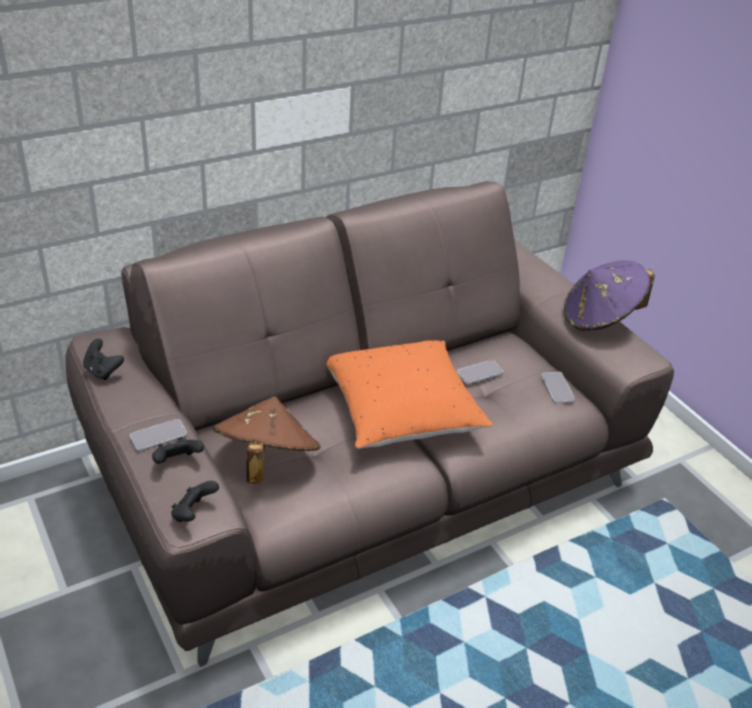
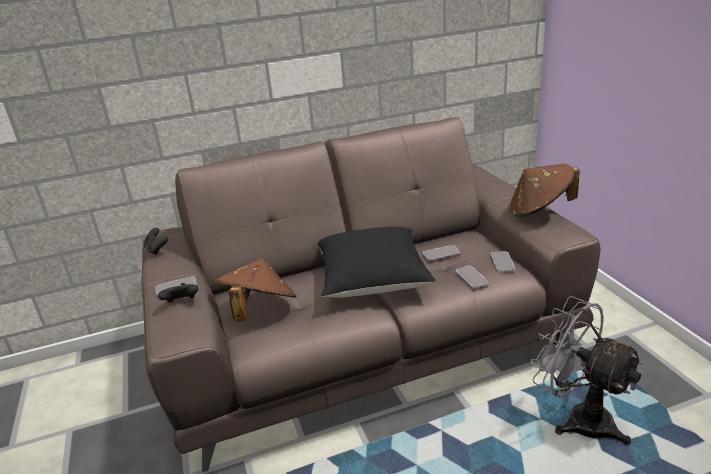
camera: 15 degrees right, 10 degrees down
black game controller [171,481,219,522] -> none
orange pillow [326,340,493,449] -> black pillow [318,227,436,298]
purple hat [564,260,655,331] -> brown hat [510,164,580,217]
none -> phone [456,266,489,288]
none -> grey fan [530,296,644,445]

